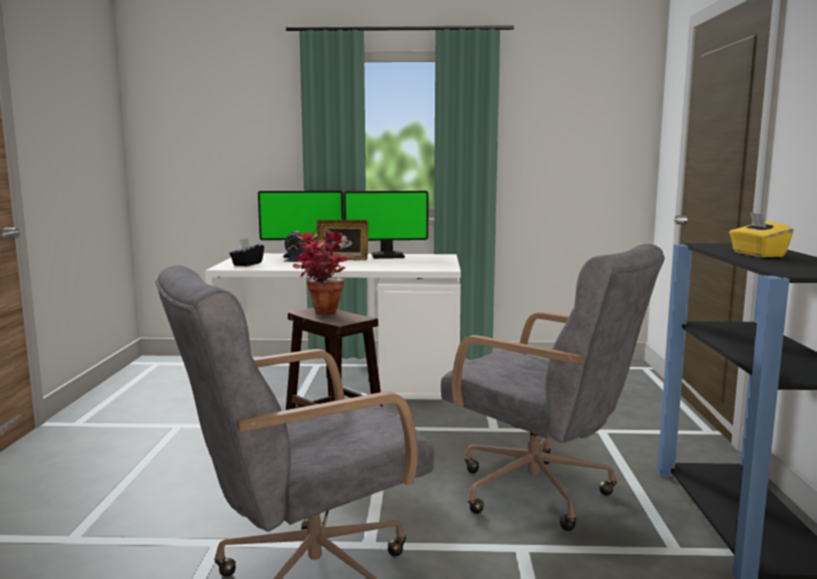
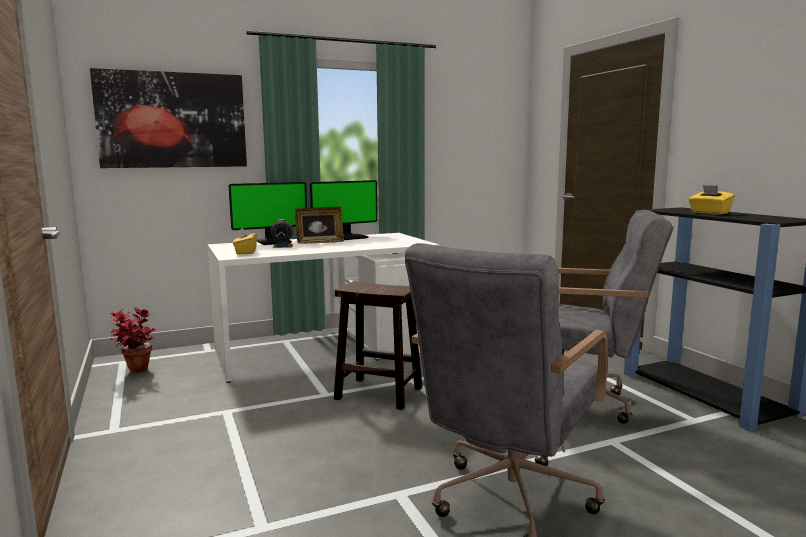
camera: 25 degrees left, 0 degrees up
black tissue box [229,238,264,266] -> yellow tissue box [233,228,257,254]
potted plant [293,230,349,315] -> potted plant moved to [109,307,156,373]
none -> picture [90,68,247,168]

